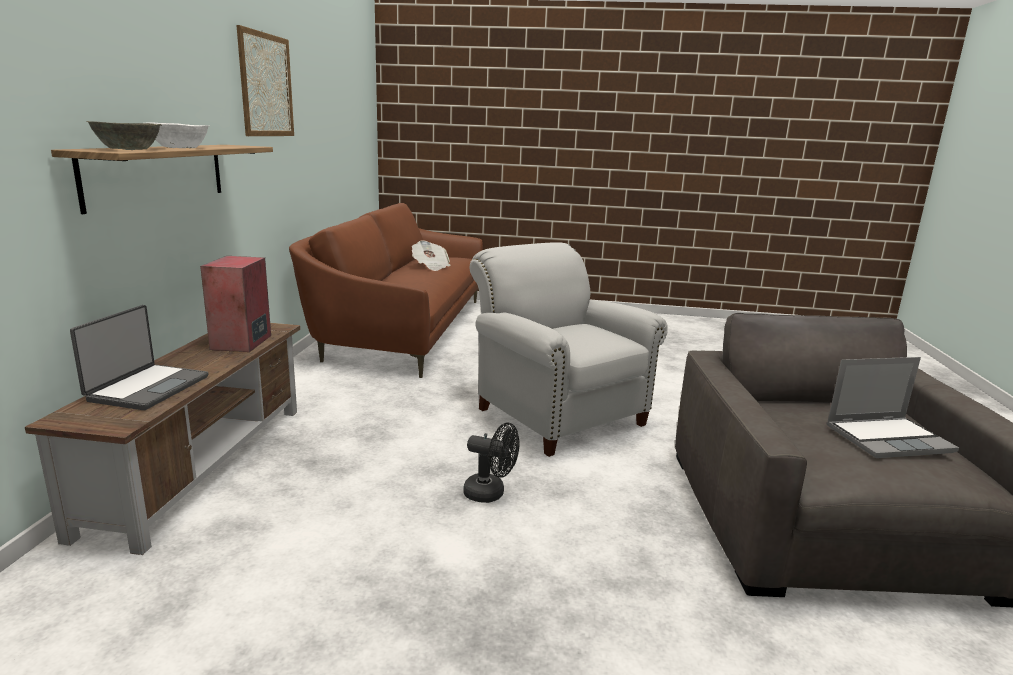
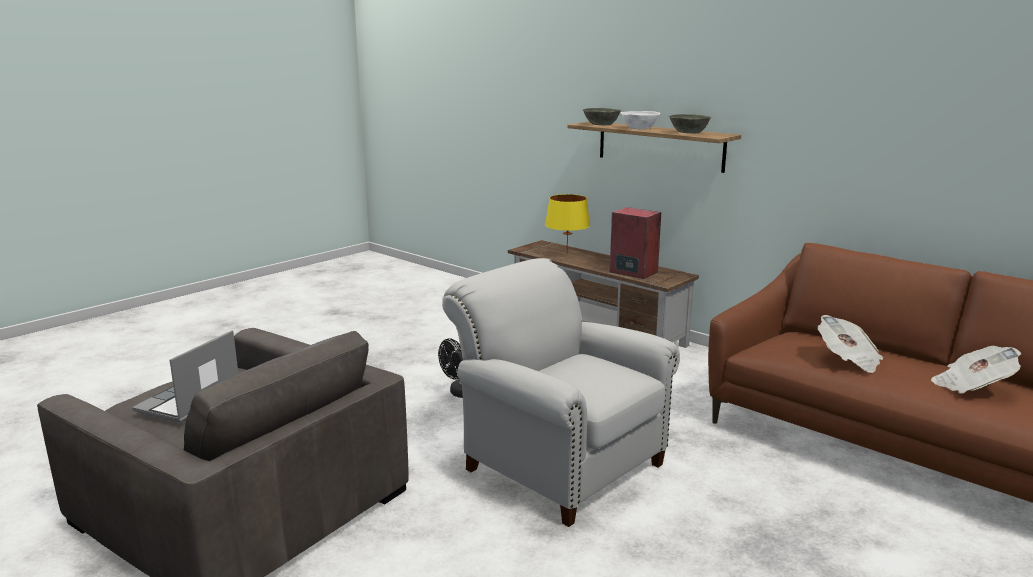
camera: 125 degrees right, 0 degrees up
laptop [70,305,209,410] -> yellow table lamp [545,194,590,249]
picture [237,25,294,136] -> none
white armchair [470,242,667,457] -> white armchair turned 135 degrees counterclockwise [442,258,680,527]
none -> grey bowl [669,114,712,133]
none -> newspaper [818,315,883,373]

